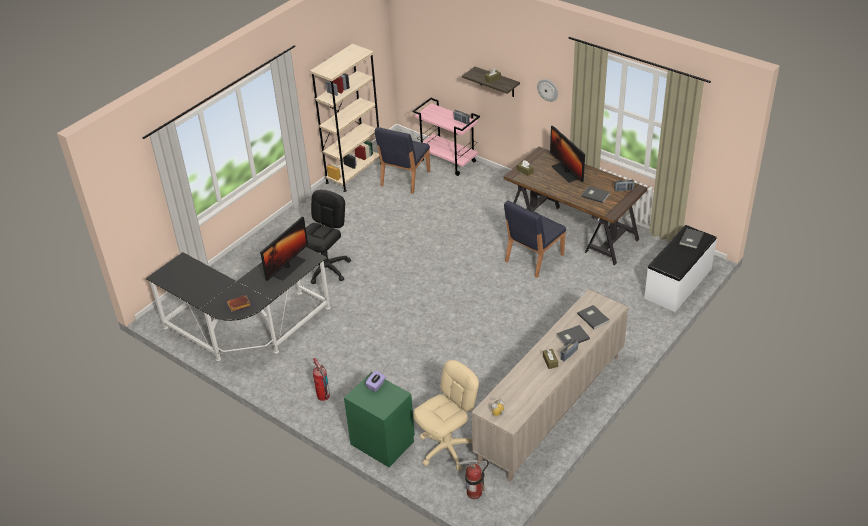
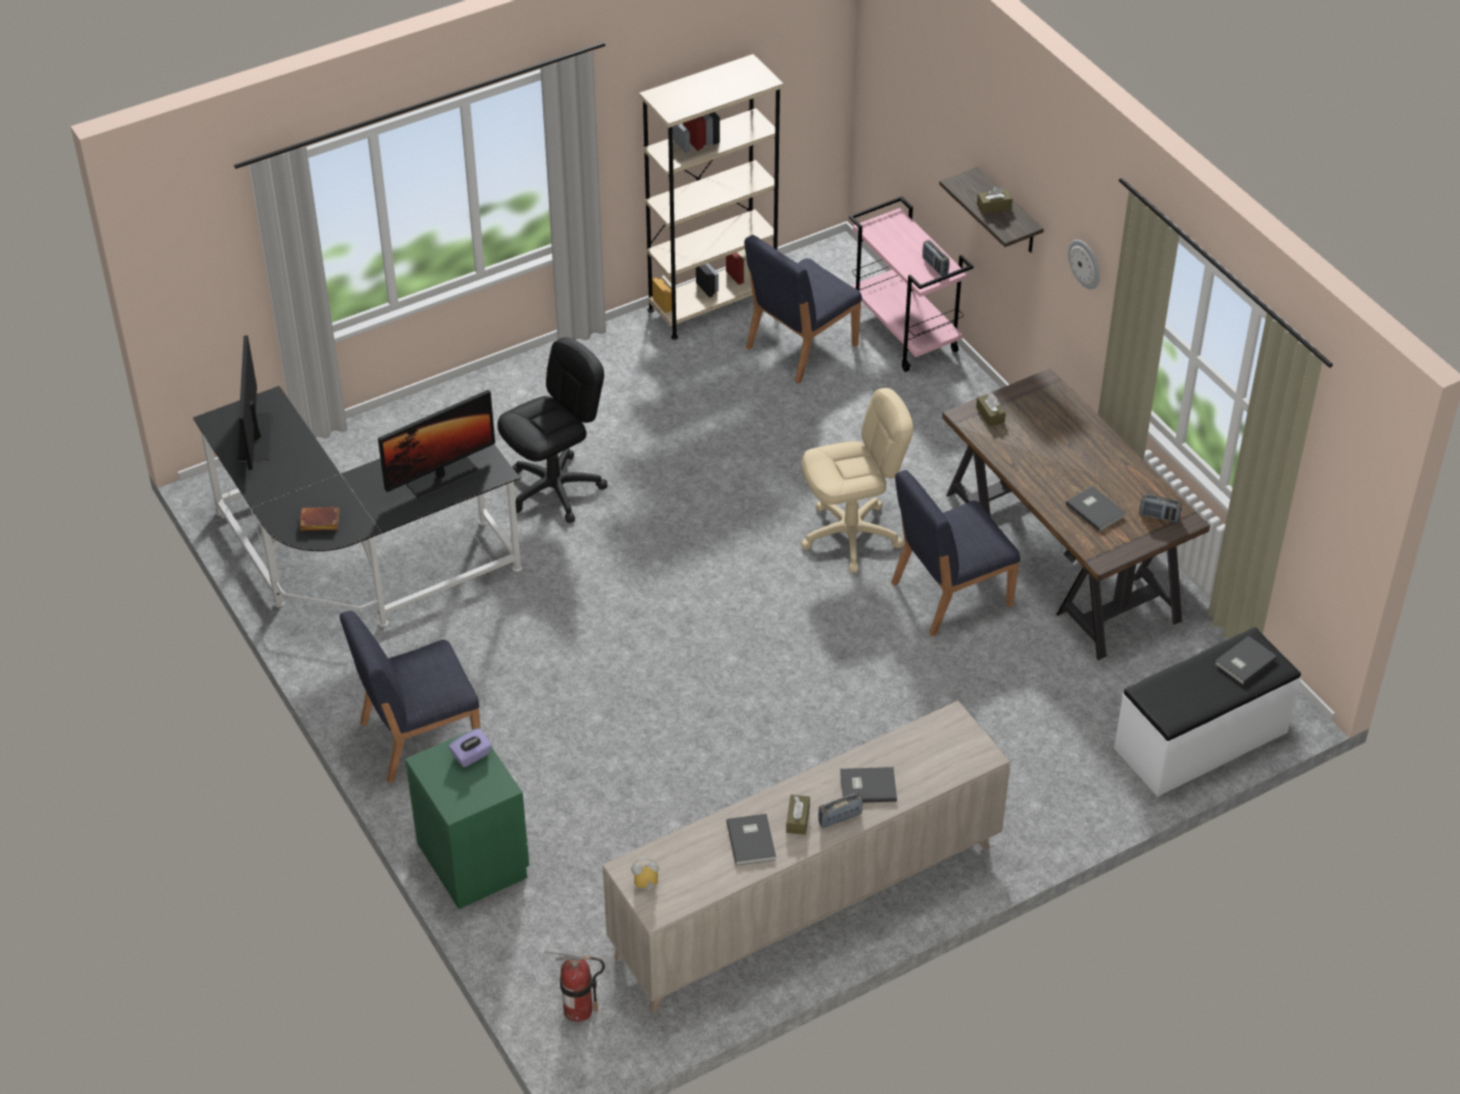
camera: 20 degrees right, 5 degrees up
fire extinguisher [313,358,330,401] -> blue chair [340,611,481,783]
beige office chair [413,360,479,471] -> beige office chair moved to [801,388,913,573]
monitor [550,126,585,183] -> monitor moved to [238,335,272,470]
grey book [577,305,609,329] -> grey book moved to [726,814,776,866]

